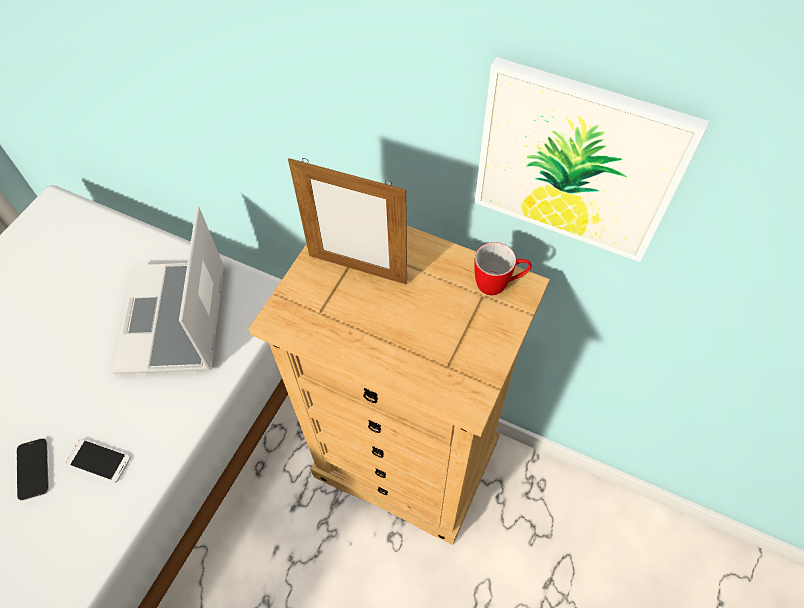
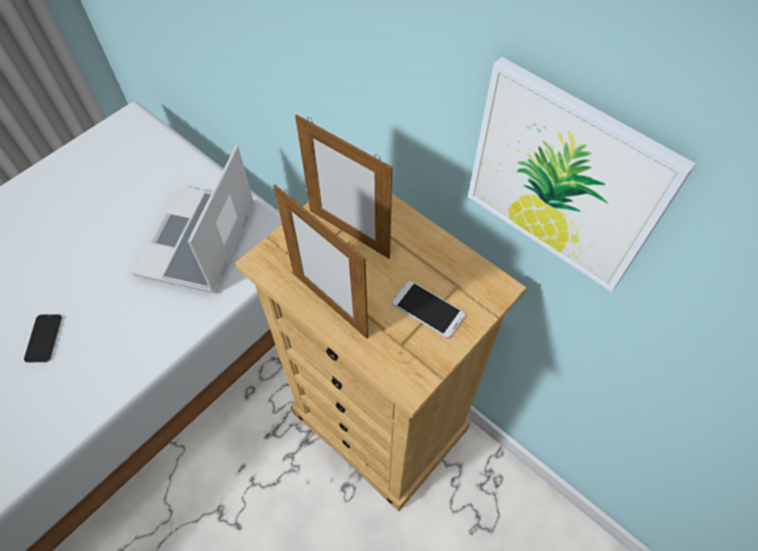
camera: 15 degrees right, 0 degrees up
phone [66,439,131,482] -> phone moved to [392,281,466,338]
mug [474,242,532,295] -> none
none -> picture frame [273,184,368,339]

